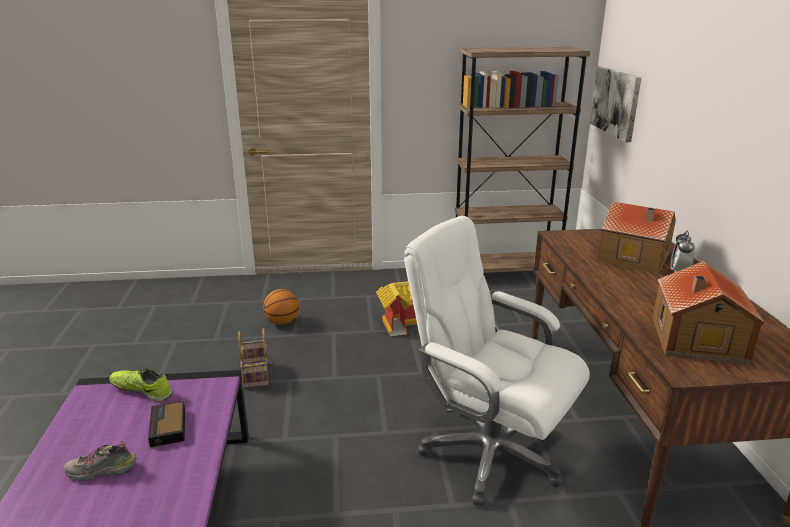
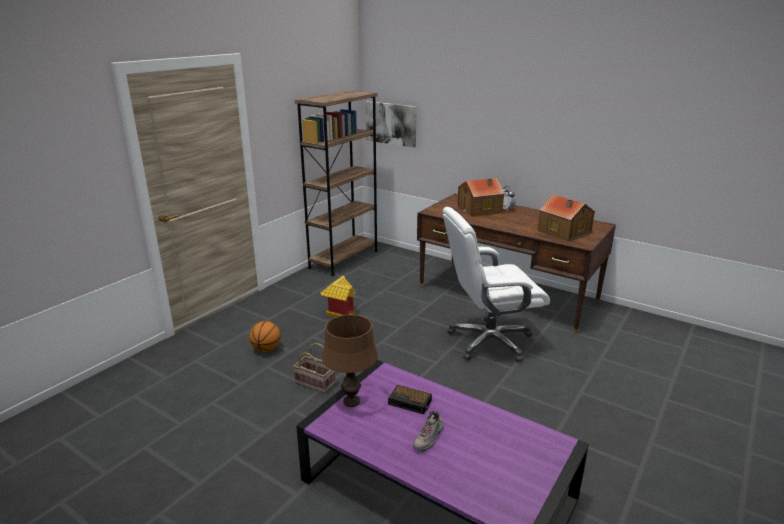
camera: 50 degrees left, 0 degrees up
shoe [109,368,172,402] -> brown table lamp [322,315,378,407]

